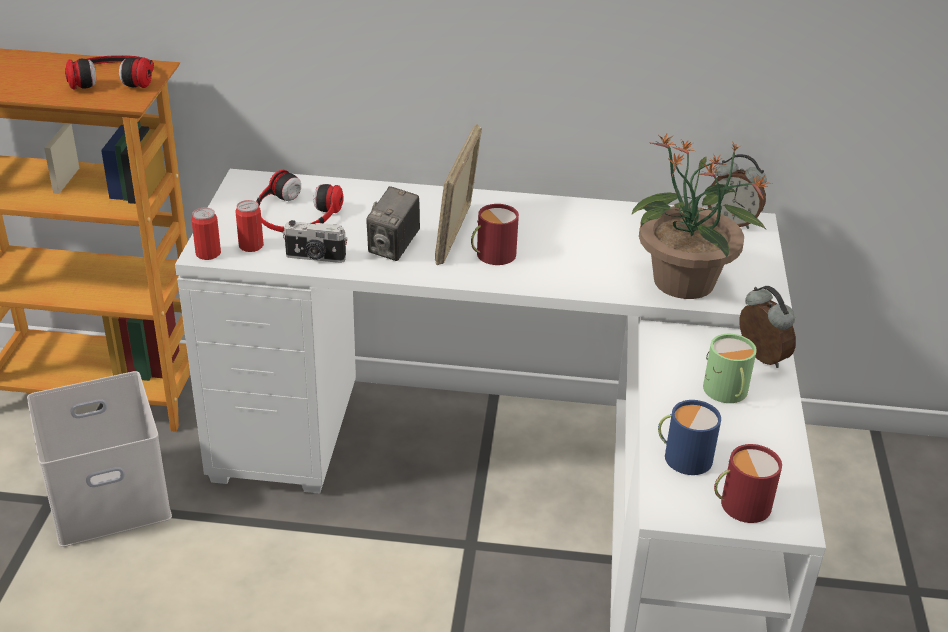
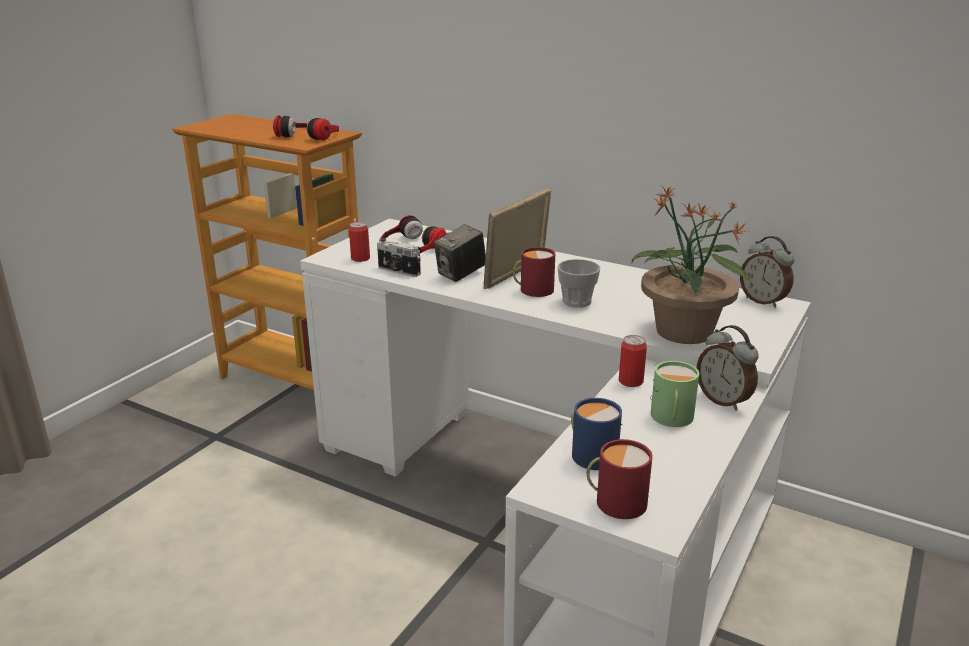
camera: 25 degrees right, 10 degrees down
white storage box [27,371,172,547] -> none
can [191,207,221,260] -> can moved to [619,335,647,387]
alarm clock [739,286,796,368] -> alarm clock turned 150 degrees clockwise [697,325,758,411]
none -> cup [557,259,600,308]

